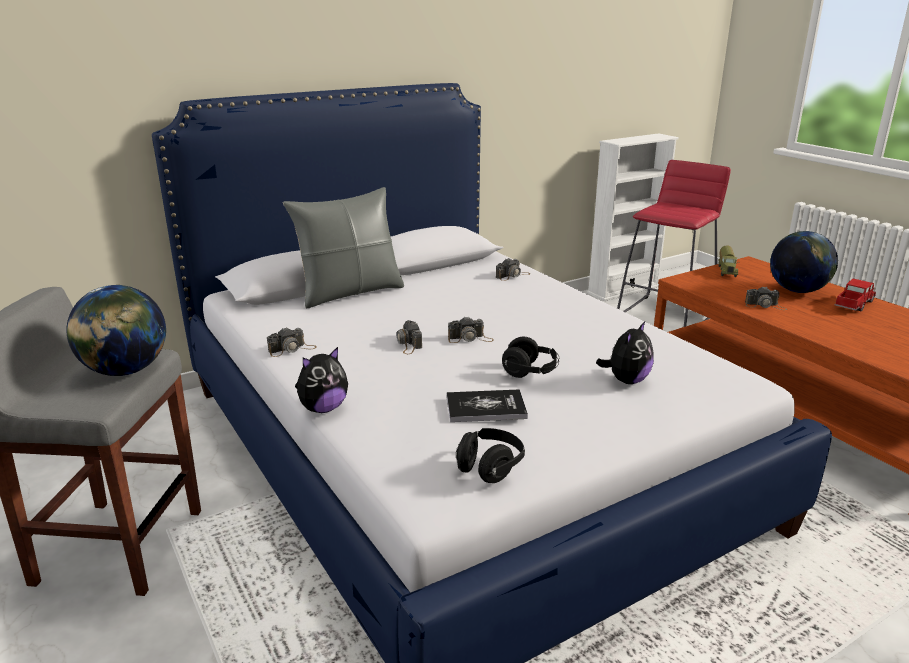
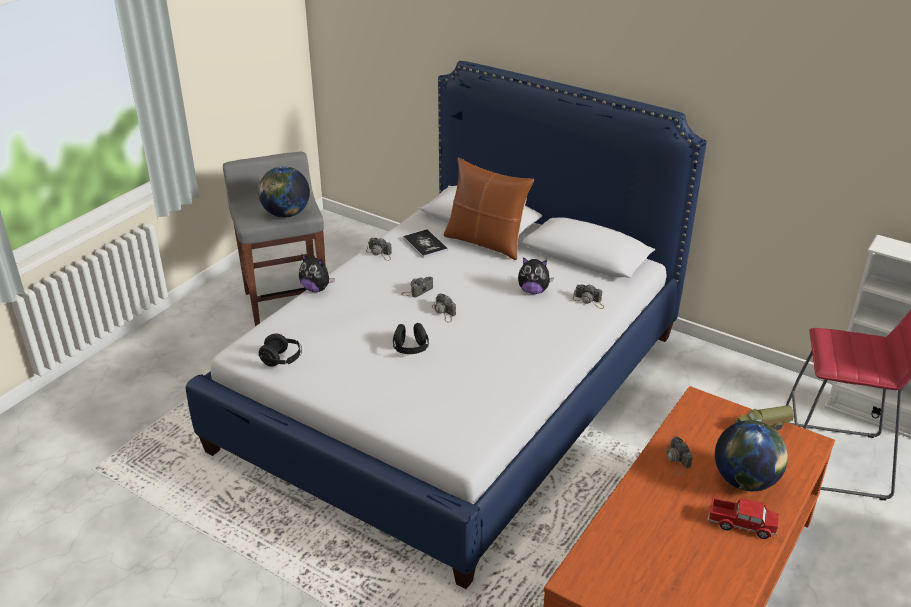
camera: 65 degrees right, 10 degrees up
grey pillow [283,187,404,308] -> brown pillow [444,158,534,260]
book [446,389,528,422] -> book moved to [403,229,448,258]
plush toy [596,320,654,384] -> plush toy moved to [518,257,554,294]

